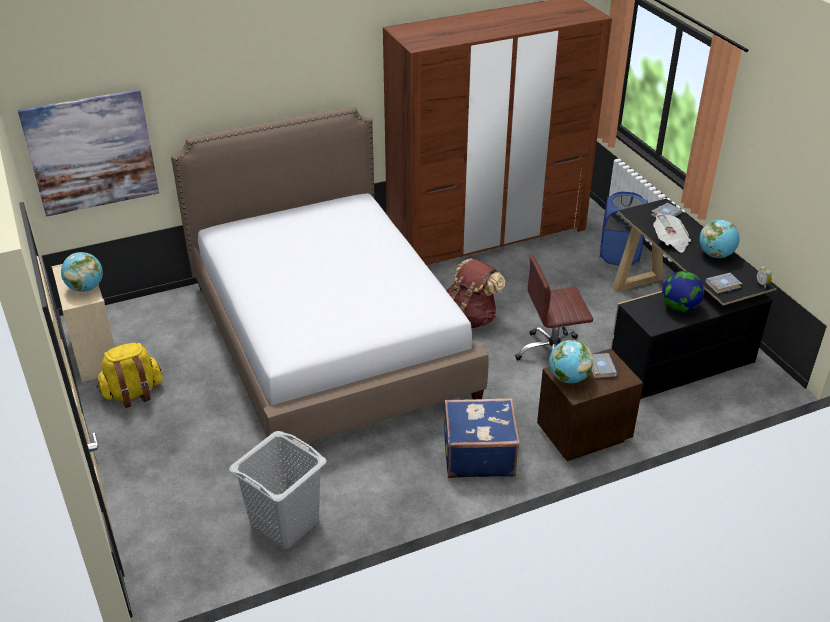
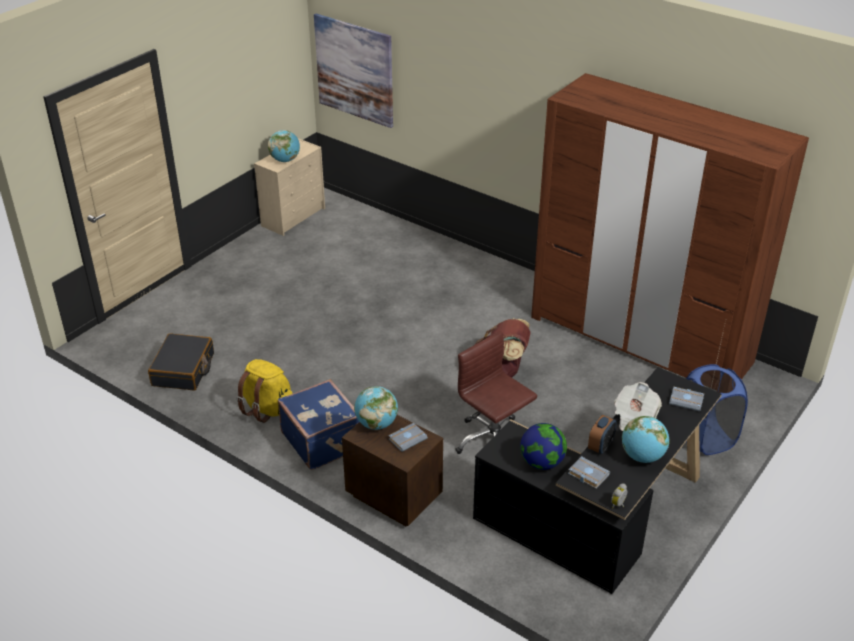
camera: 60 degrees right, 0 degrees up
yellow backpack [97,343,163,408] -> yellow backpack moved to [237,359,293,423]
bed [171,106,489,443] -> none
grey laundry basket [229,431,326,549] -> black suitcase [148,333,214,391]
none -> alarm clock [588,415,616,454]

